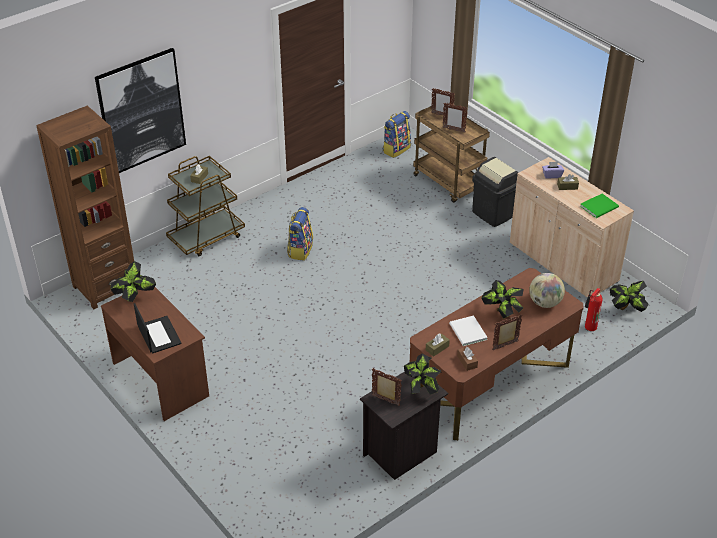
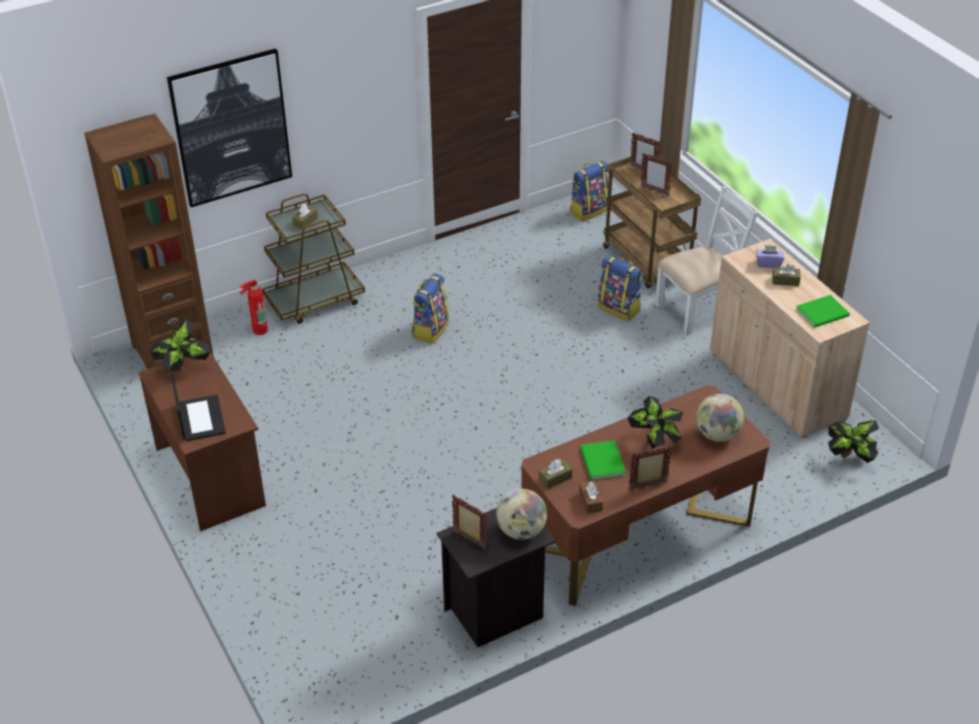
camera: 10 degrees right, 0 degrees up
potted plant [404,353,442,395] -> globe [496,489,547,540]
white book [449,315,488,346] -> green book [580,440,626,480]
black trash can [472,157,518,227] -> white chair [655,186,758,335]
fire extinguisher [585,288,603,331] -> fire extinguisher moved to [240,280,268,335]
none -> backpack [598,255,642,321]

